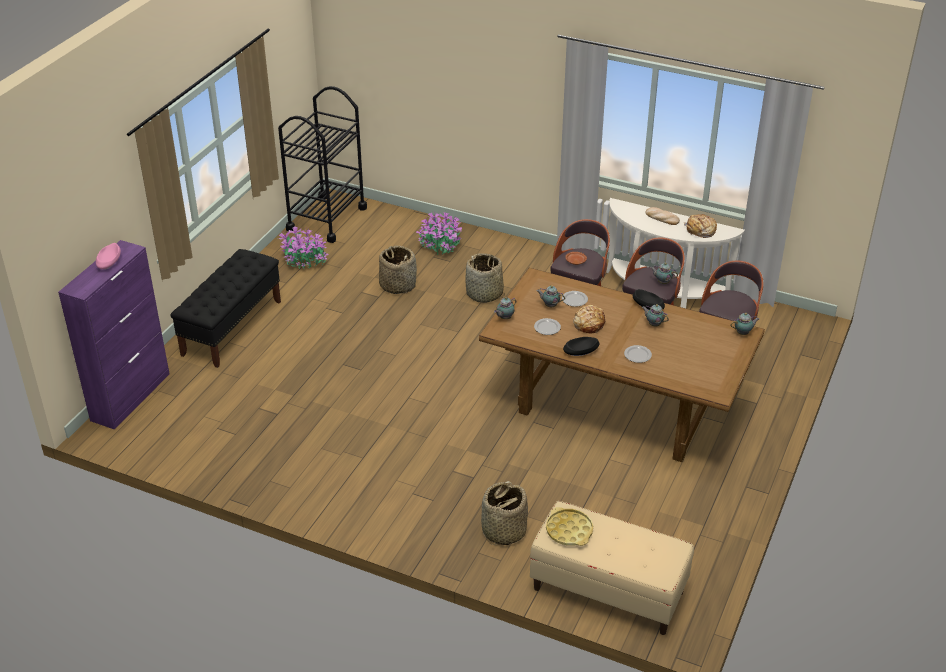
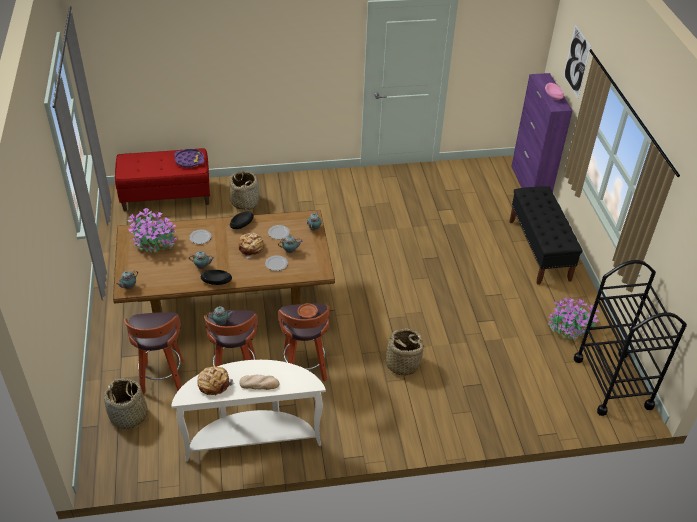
camera: 145 degrees right, 5 degrees up
basket [379,245,417,294] -> basket moved to [104,378,149,429]
potted plant [416,212,462,255] -> potted plant moved to [127,208,177,253]
beige bench [530,501,694,635] -> red bench [115,148,210,211]
yellow tray [546,507,593,546] -> purple tray [174,149,205,168]
none -> picture [563,24,591,98]

